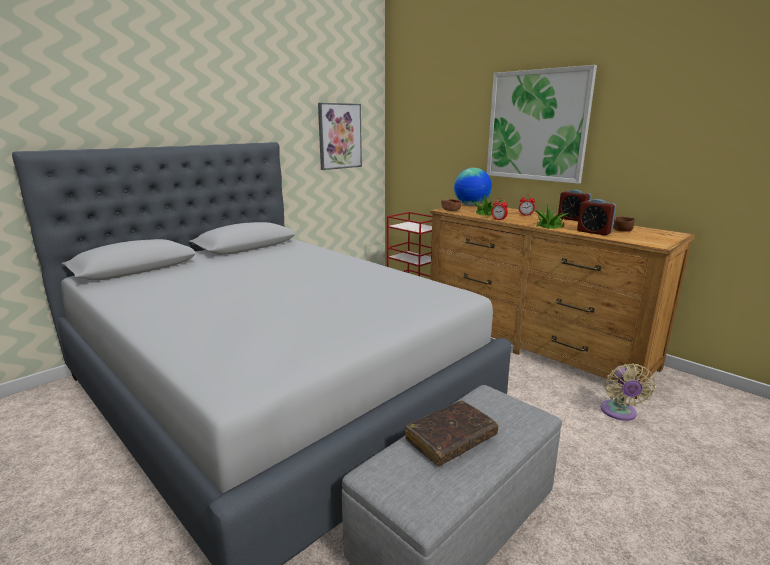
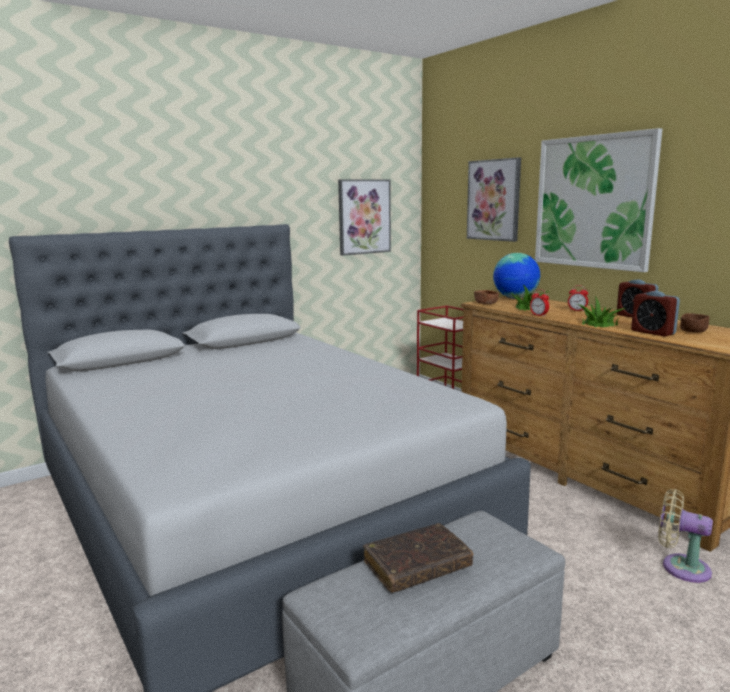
camera: 10 degrees right, 5 degrees down
beige fan [601,364,655,421] -> beige fan turned 105 degrees clockwise [658,489,713,583]
none -> picture [467,157,521,242]

